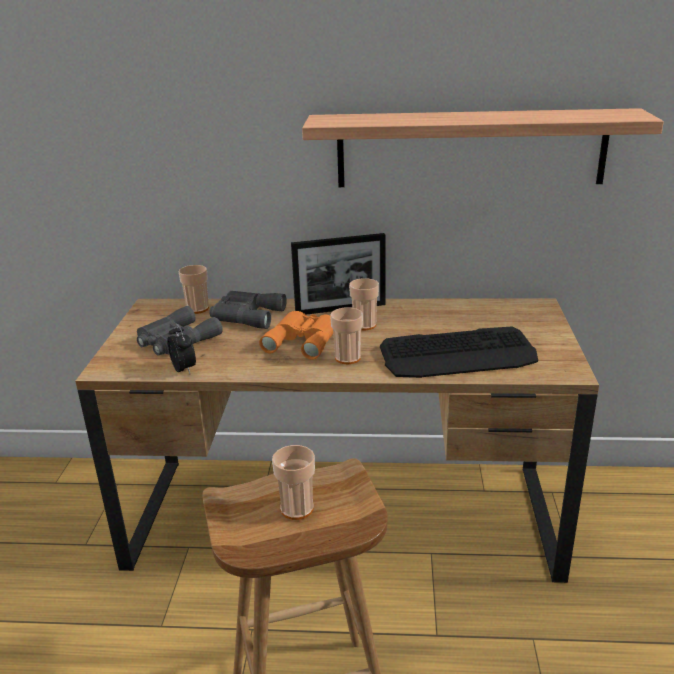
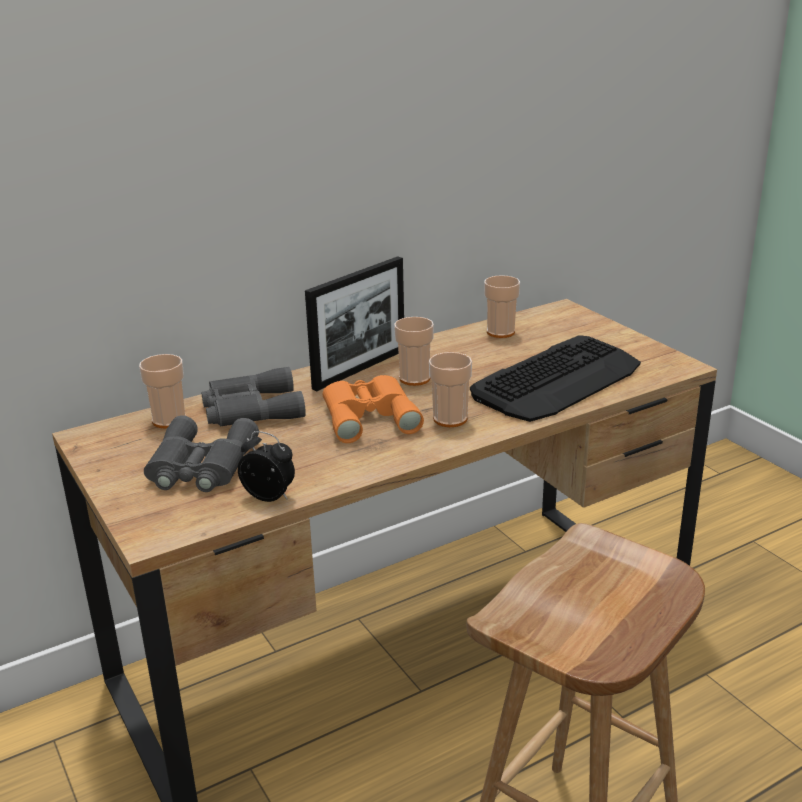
camera: 35 degrees left, 0 degrees up
cup [272,445,315,520] -> cup moved to [484,275,520,338]
shelf [302,108,664,187] -> none

